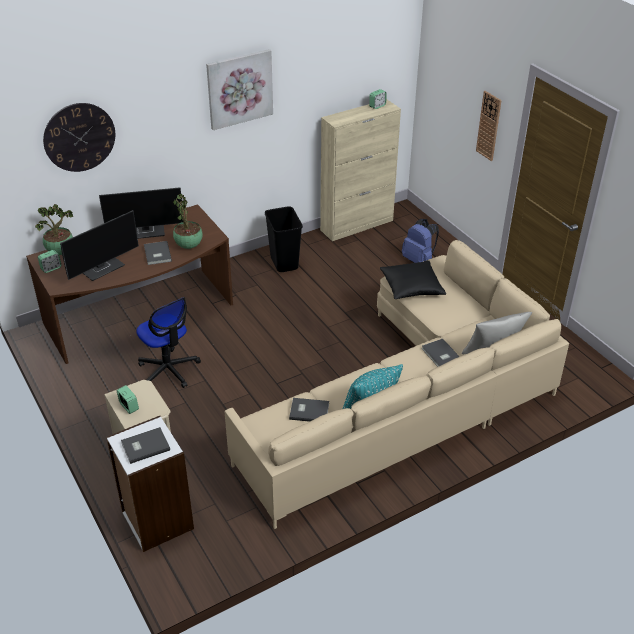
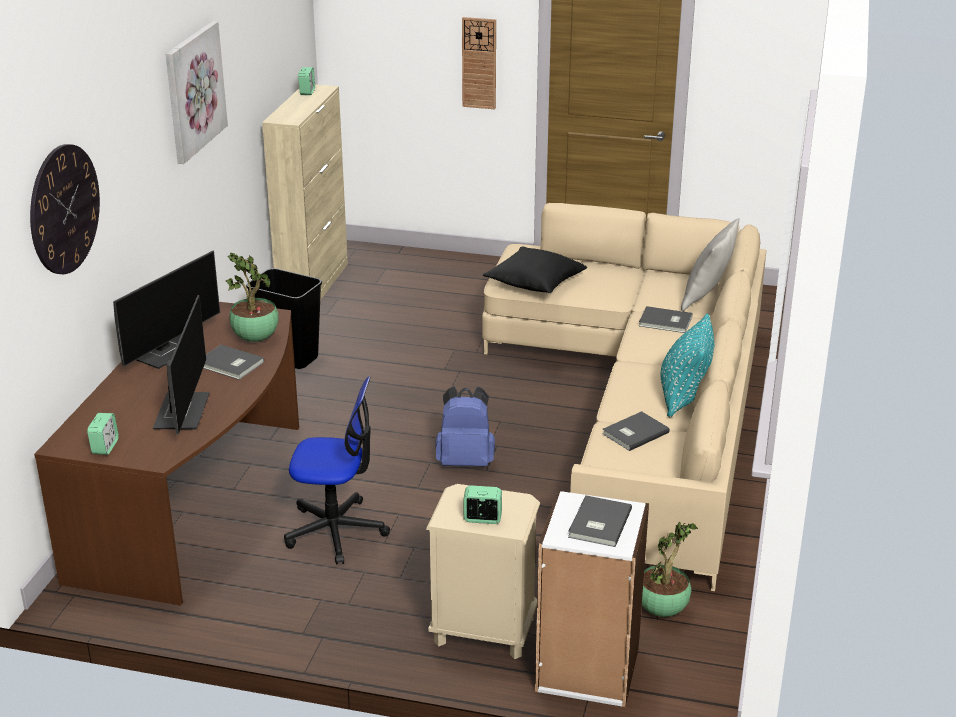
camera: 45 degrees left, 10 degrees down
potted plant [35,204,73,255] -> potted plant moved to [642,522,698,617]
blue backpack [402,219,439,263] -> blue backpack moved to [435,386,495,467]

